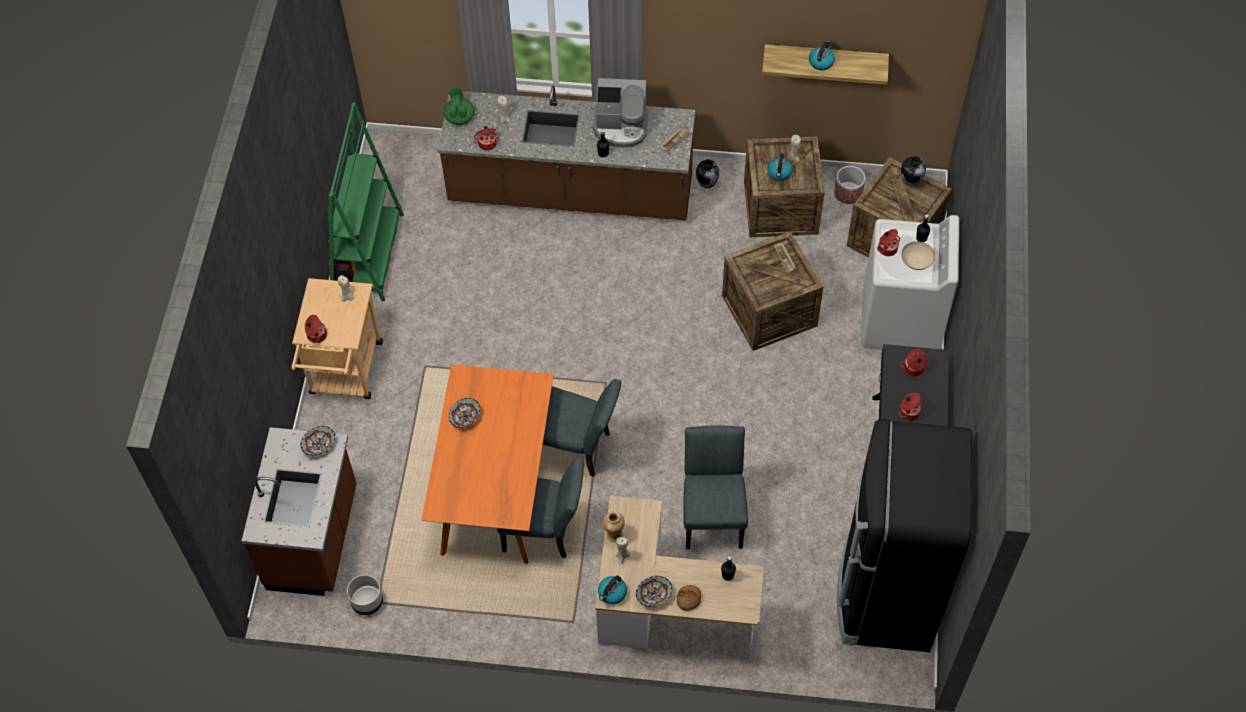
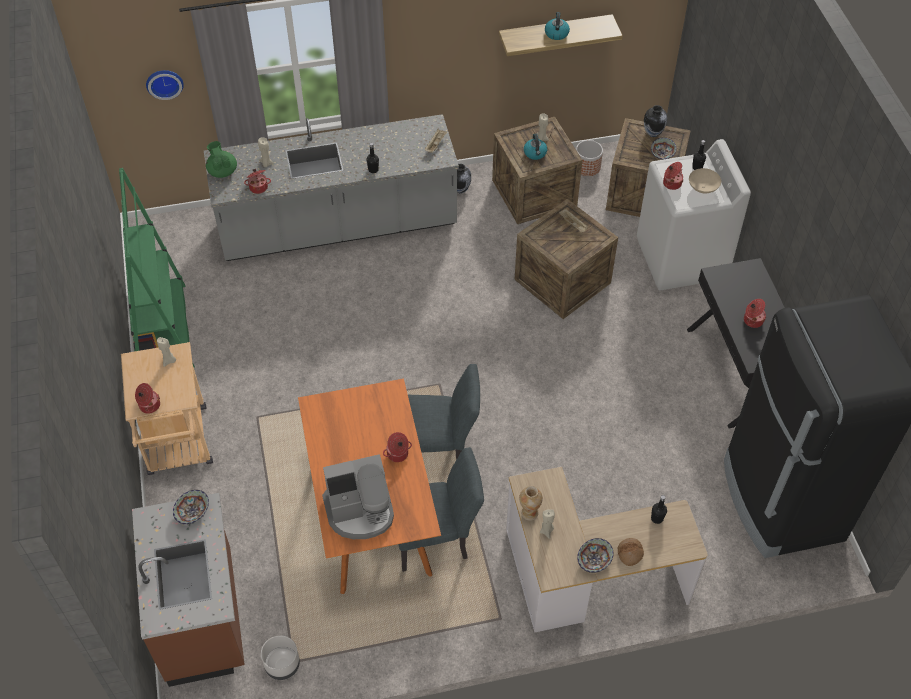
camera: 20 degrees left, 5 degrees down
brown counter [437,85,695,221] -> grey counter [204,114,459,261]
bowl [449,398,480,428] -> bowl moved to [651,138,677,159]
coffee machine [593,78,648,147] -> coffee machine moved to [322,454,394,539]
kettle [598,575,627,604] -> none
grey chair [683,425,748,549] -> none
cooking pot [901,349,929,376] -> cooking pot moved to [383,432,412,462]
none -> wall clock [146,70,184,100]

